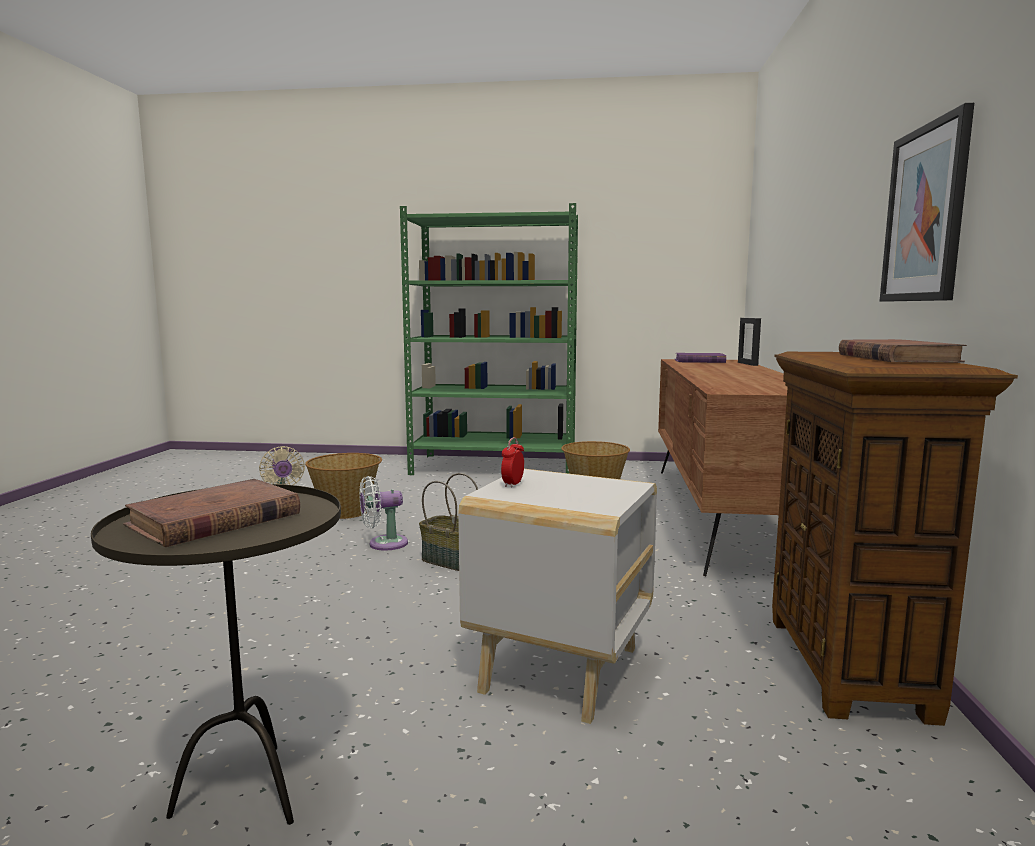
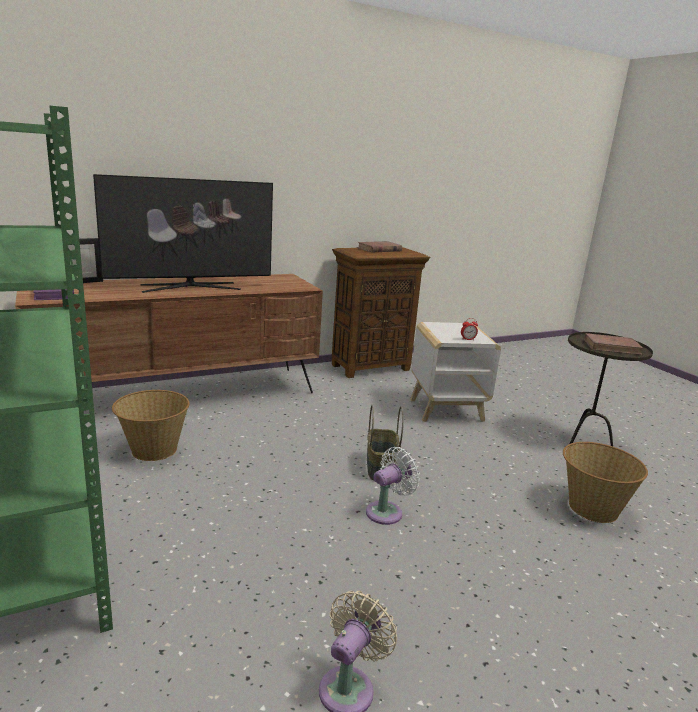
camera: 125 degrees left, 10 degrees up
basket [305,453,382,519] -> basket moved to [563,442,648,523]
white fan [359,476,408,550] -> white fan turned 75 degrees counterclockwise [366,447,420,525]
picture [880,103,974,302] -> none
none -> television [93,174,273,293]

